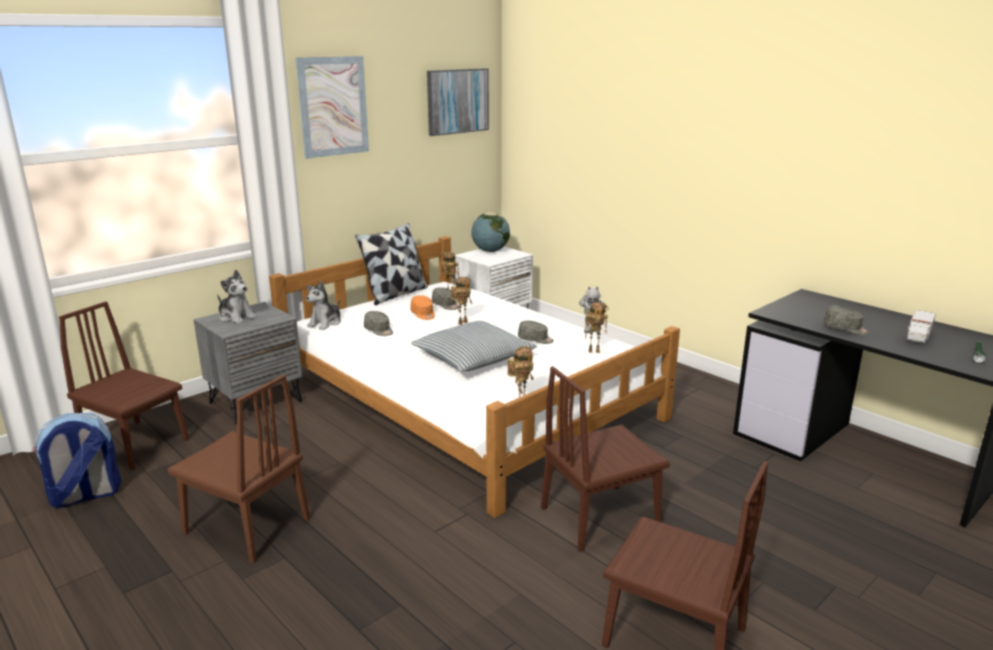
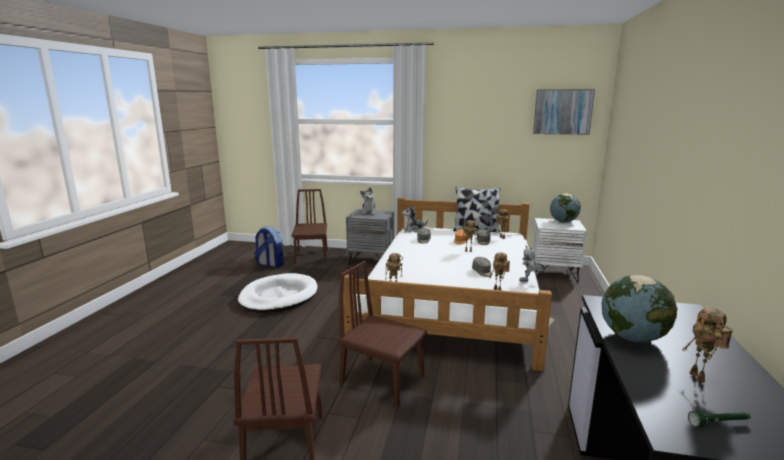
camera: 55 degrees right, 5 degrees down
brown chair [168,374,310,564] -> white dog bed [238,273,318,313]
picture [295,56,369,159] -> none
pillow [411,321,537,372] -> none
grey cap [823,305,870,335] -> globe [602,275,677,343]
toy truck [907,310,936,343] -> toy robot [682,308,733,383]

